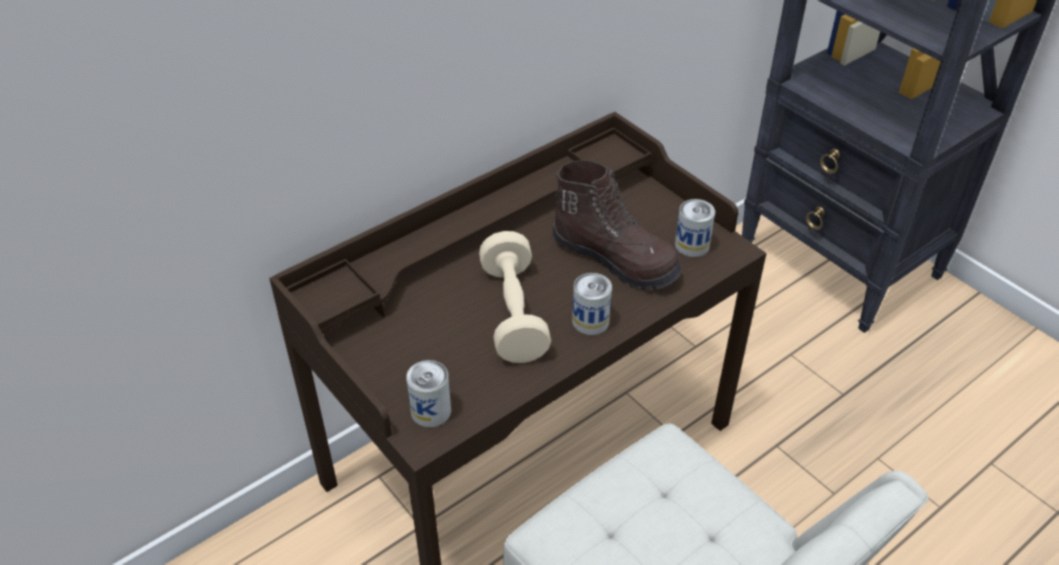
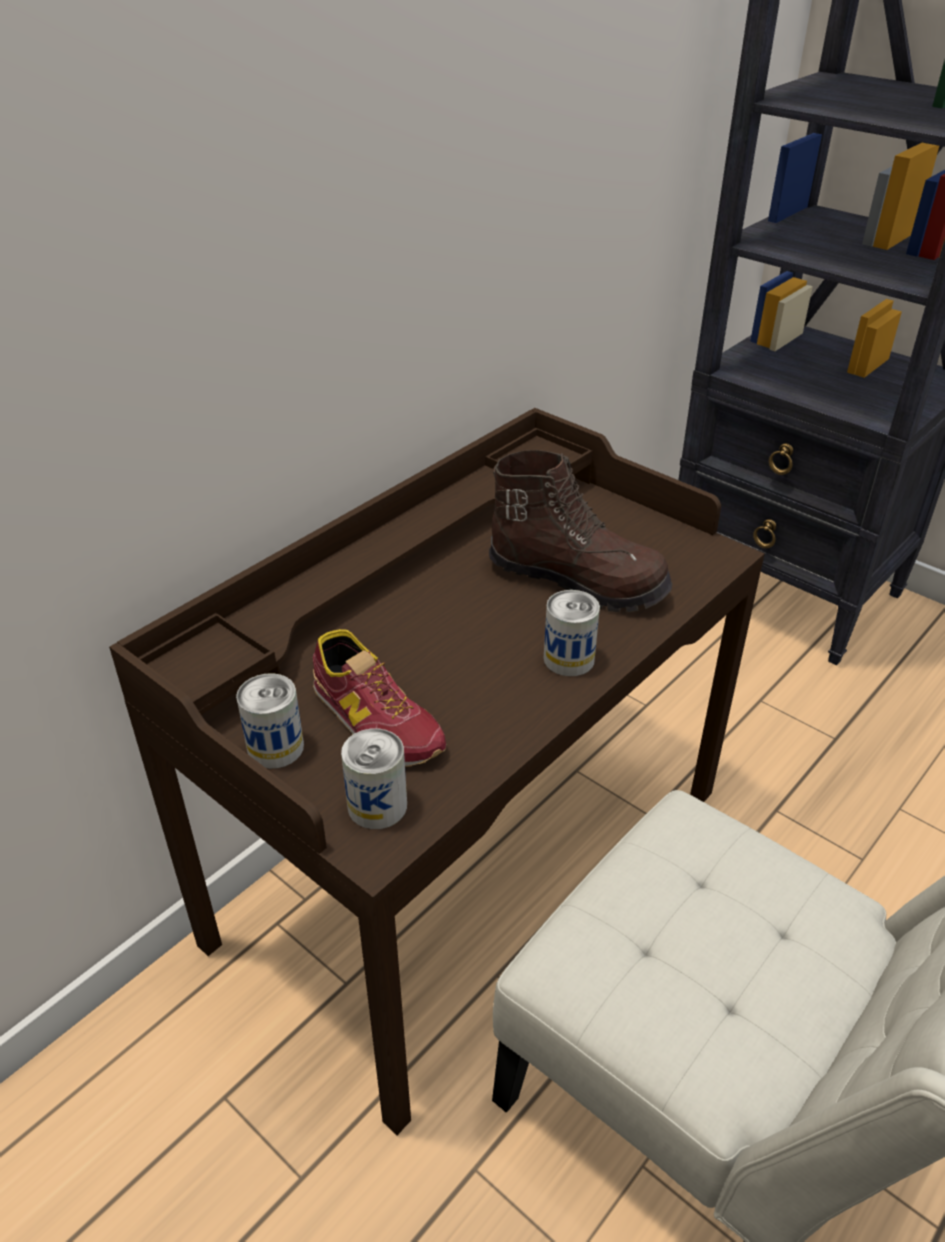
camera: 10 degrees left, 5 degrees down
beige dumbbell [479,231,551,363] -> none
can [675,199,715,257] -> can moved to [236,673,304,769]
none -> shoe [313,629,446,767]

